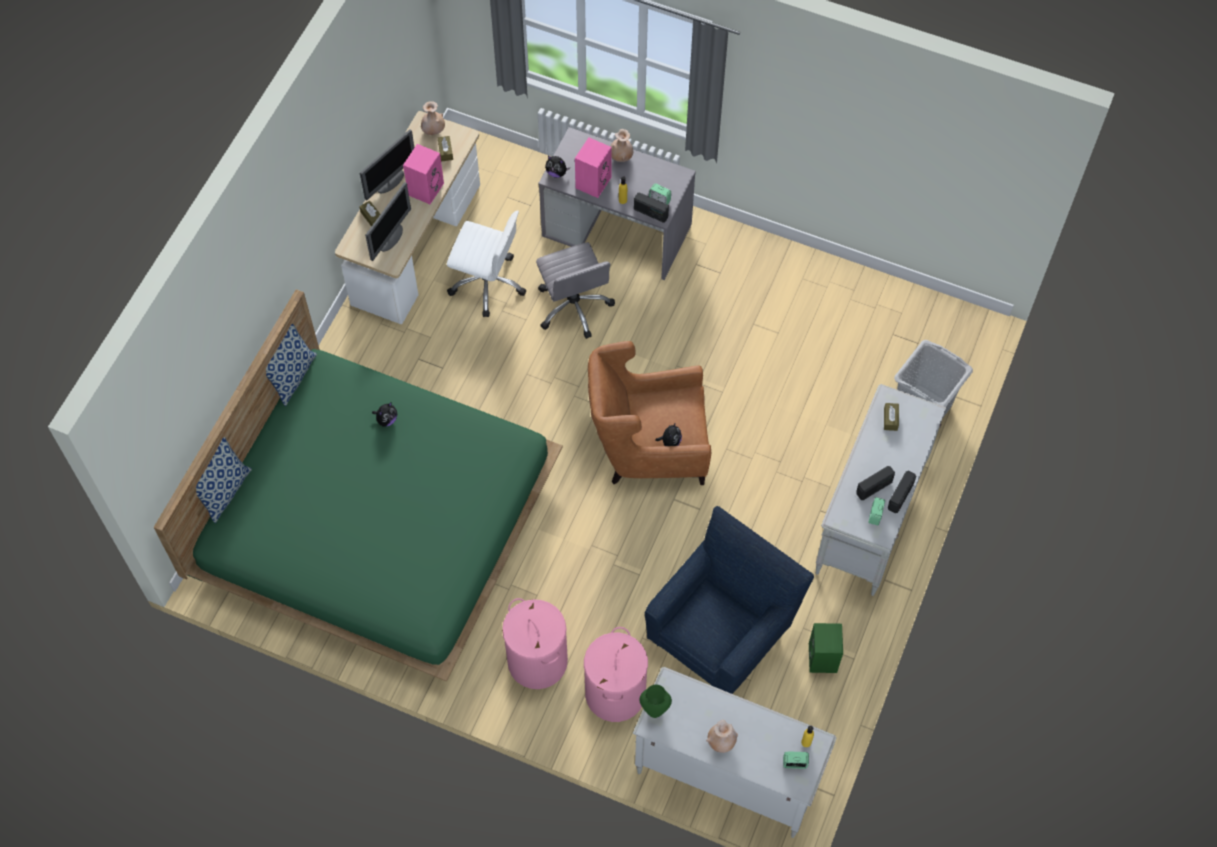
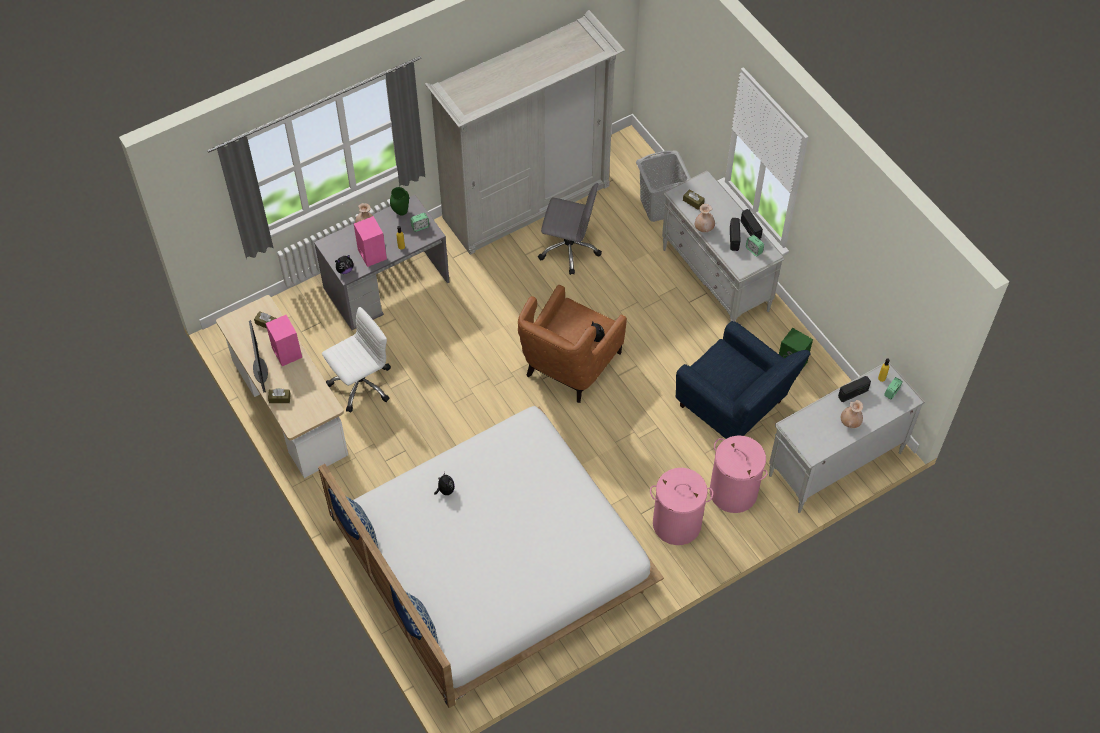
camera: 55 degrees left, 5 degrees down
green bed [154,289,563,682] -> white bed [318,406,664,708]
monitor [365,182,411,261] -> none
beige vase [421,101,445,135] -> beige vase moved to [695,204,715,232]
grey office chair [536,242,615,339] -> grey office chair moved to [538,183,602,275]
radio [634,192,669,223] -> radio moved to [838,376,871,402]
green vase [639,685,672,718] -> green vase moved to [390,187,409,216]
blue armchair [645,506,814,694] -> blue armchair turned 150 degrees clockwise [676,321,811,439]
none -> white wardrobe [425,10,625,255]

